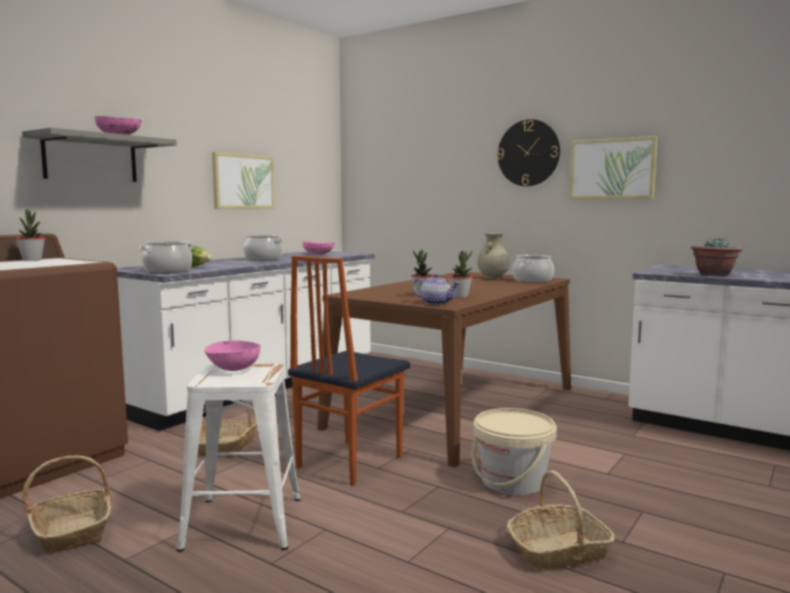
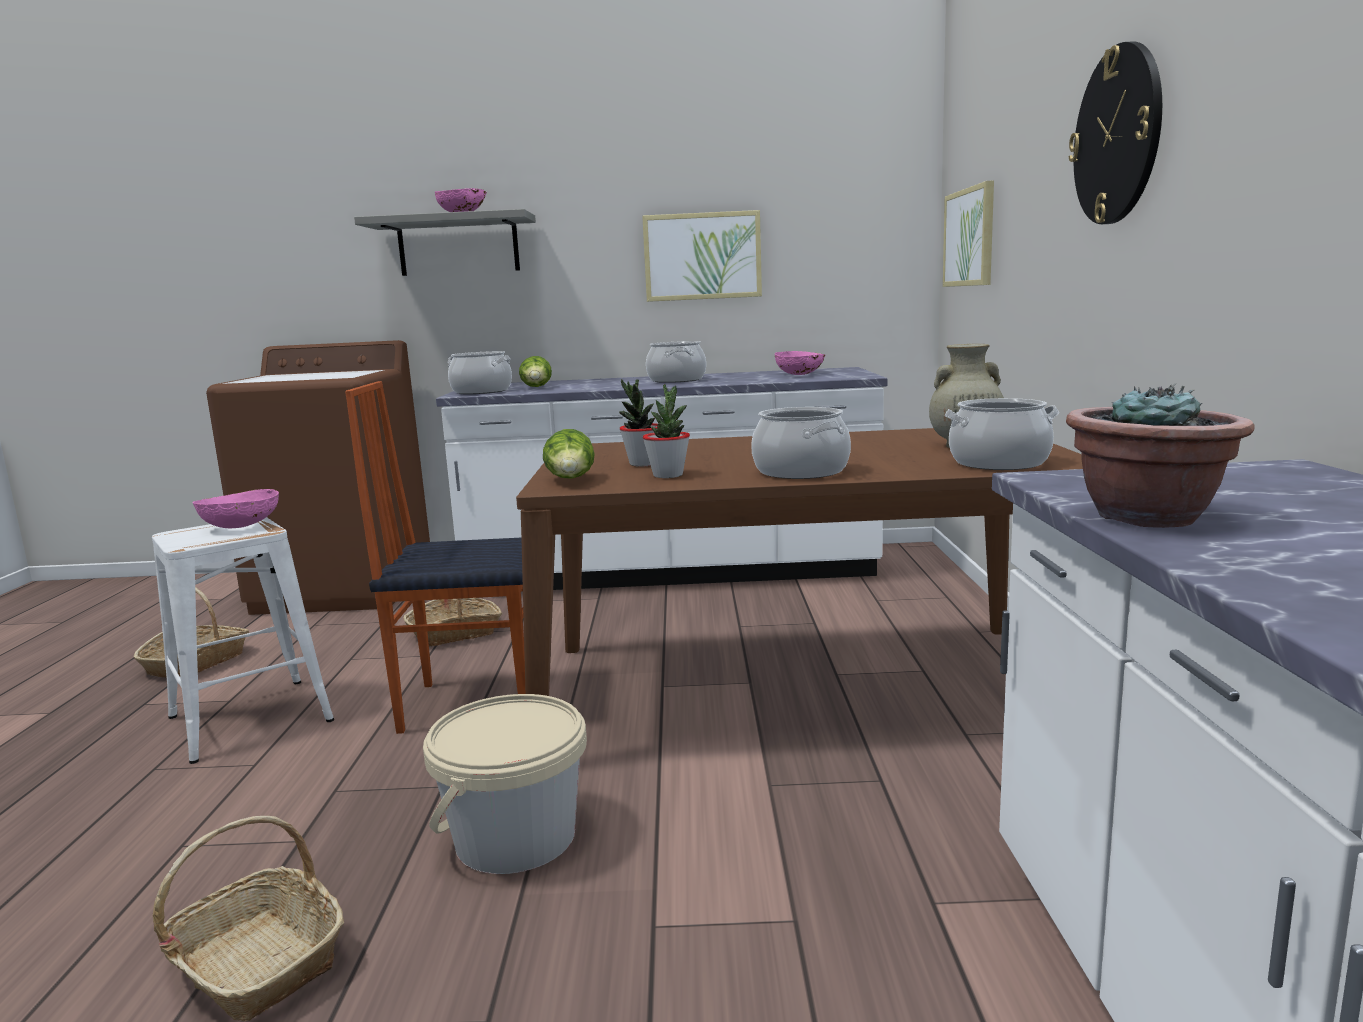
camera: 55 degrees right, 5 degrees up
potted plant [15,210,45,261] -> none
teapot [413,274,460,305] -> lettuce [543,429,595,479]
picture [569,136,657,199] -> picture moved to [943,180,994,287]
none -> cooking pot [751,407,851,479]

